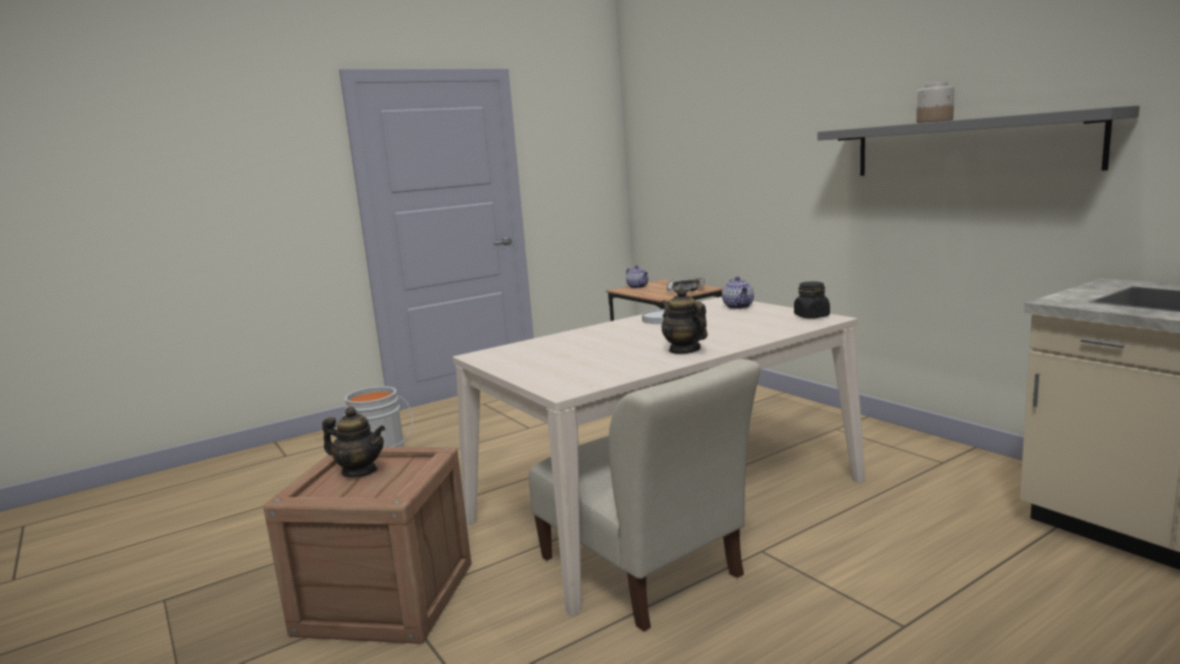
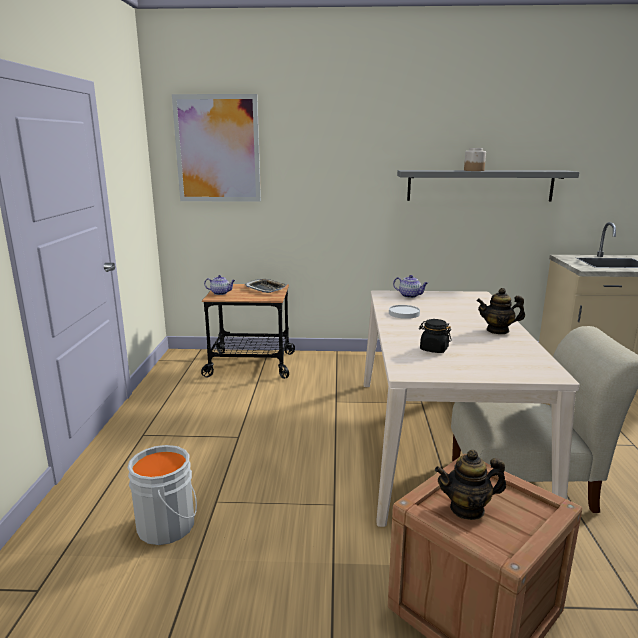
camera: 55 degrees left, 5 degrees up
teapot [322,407,385,478] -> teapot turned 150 degrees counterclockwise [435,450,506,520]
black jar [794,281,830,319] -> black jar moved to [419,319,452,353]
none -> picture [172,94,261,202]

